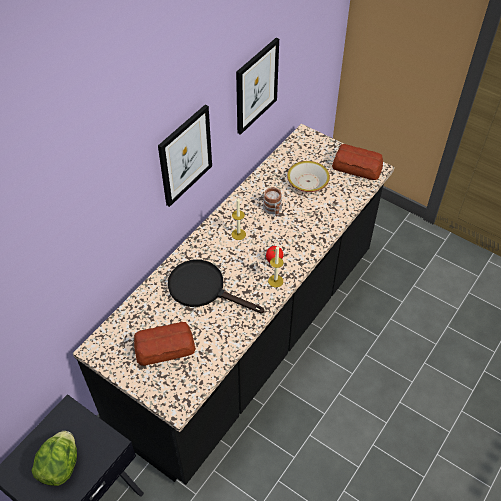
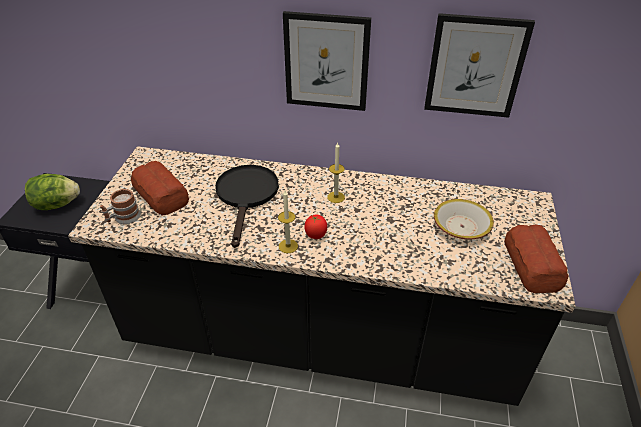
camera: 65 degrees right, 10 degrees down
mug [263,187,282,216] -> mug moved to [100,189,141,224]

